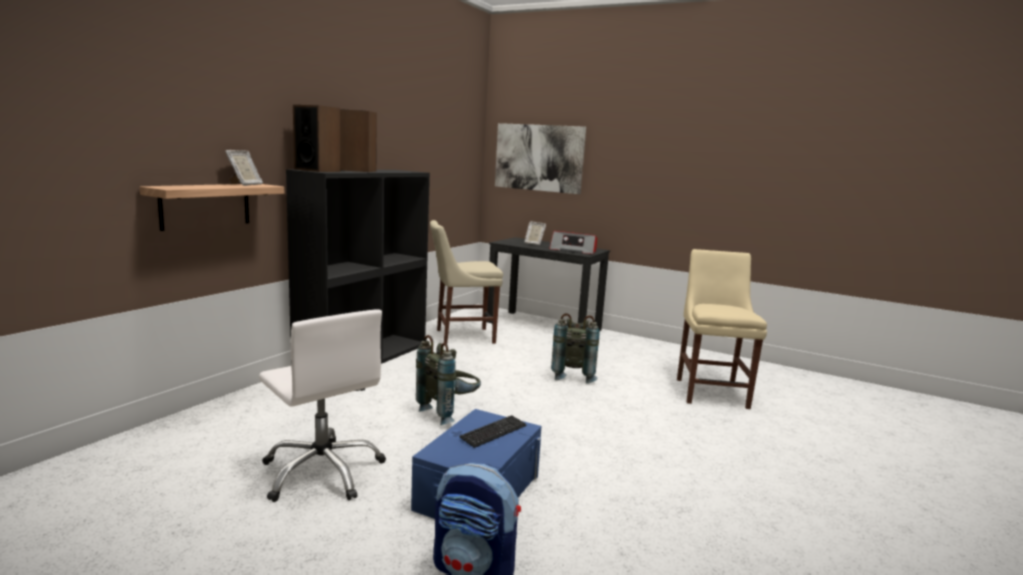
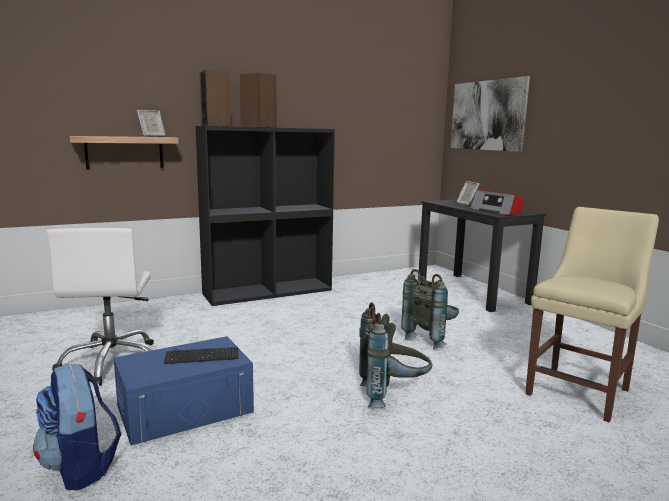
camera: 35 degrees right, 0 degrees up
grey backpack [416,335,481,425] -> grey backpack moved to [359,302,432,407]
beige chair [430,220,503,344] -> none

